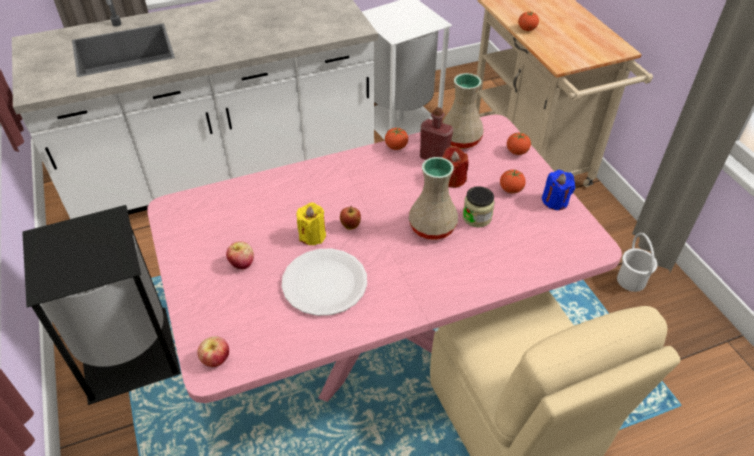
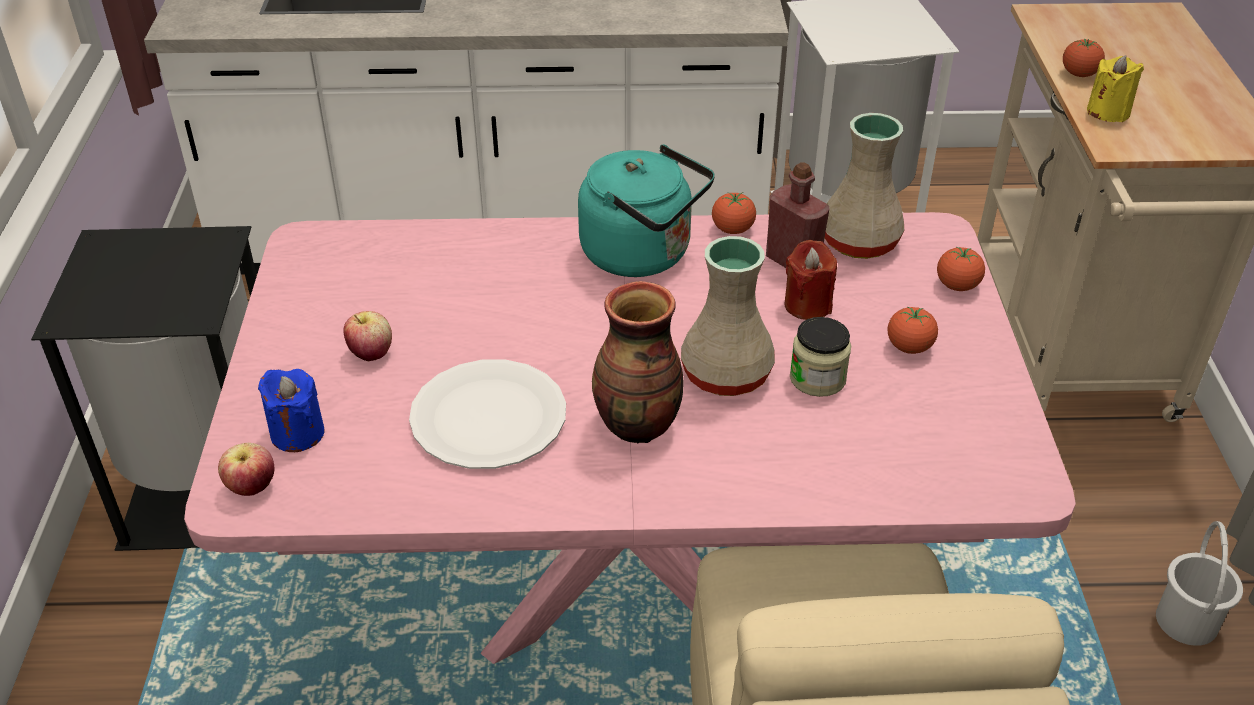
camera: 20 degrees right, 5 degrees down
yellow candle [297,203,326,245] -> yellow candle moved to [1087,55,1144,122]
apple [340,206,361,230] -> none
blue candle [542,170,575,210] -> blue candle moved to [258,369,325,452]
none -> turquoise kettle [578,144,715,277]
none -> vase [592,281,684,444]

